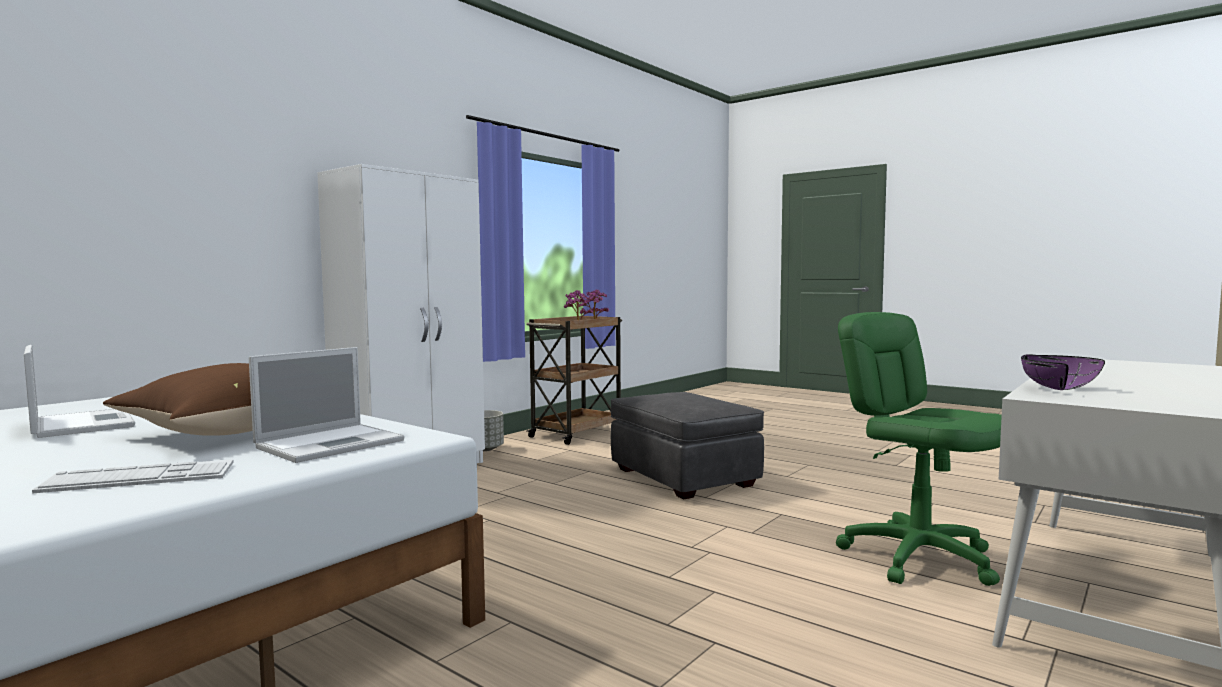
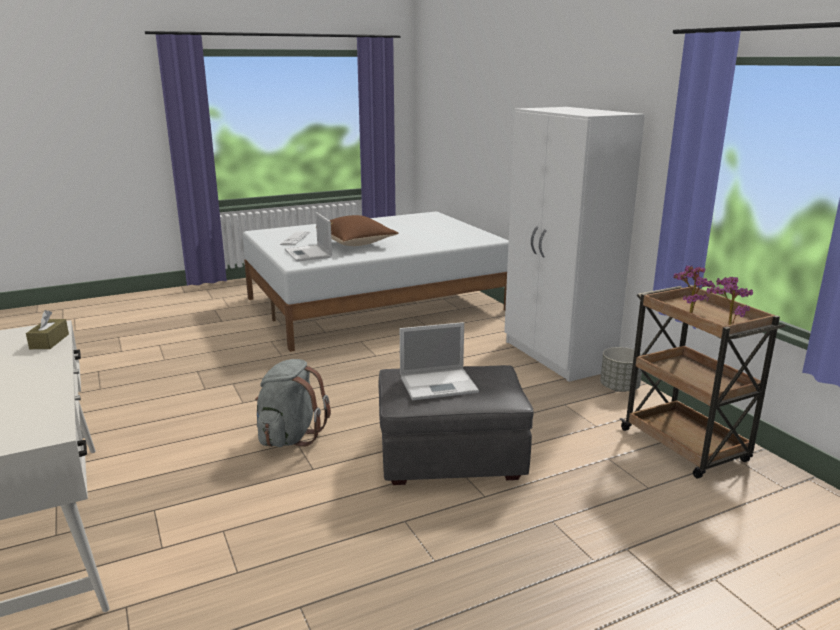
camera: 115 degrees right, 15 degrees up
laptop [24,345,135,438] -> laptop moved to [400,322,479,400]
green office chair [836,312,1002,586] -> none
purple bowl [1021,354,1105,390] -> brown tissue box [26,310,69,349]
none -> grey backpack [255,359,331,447]

